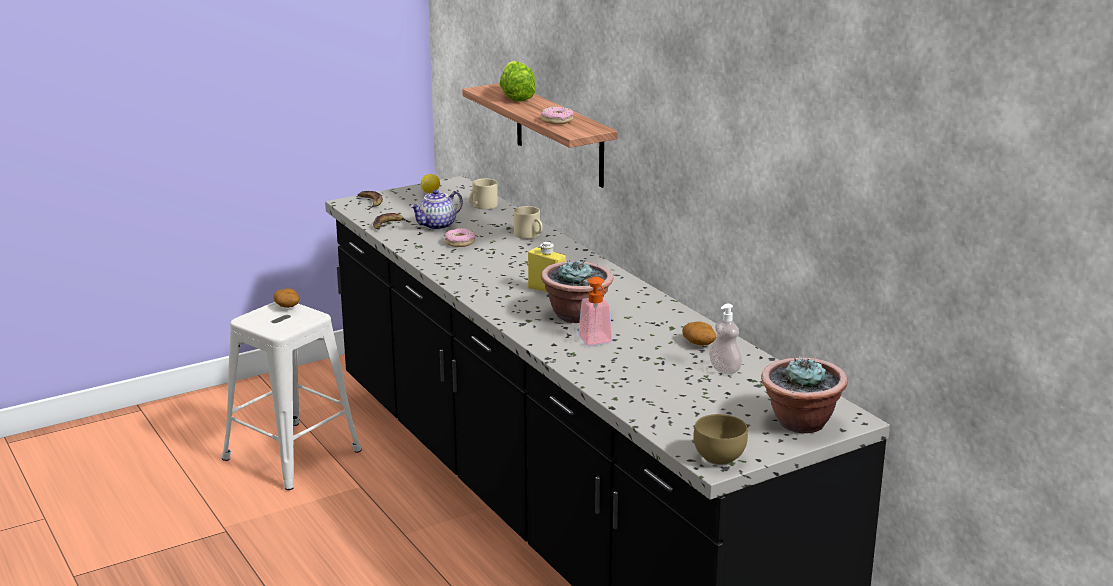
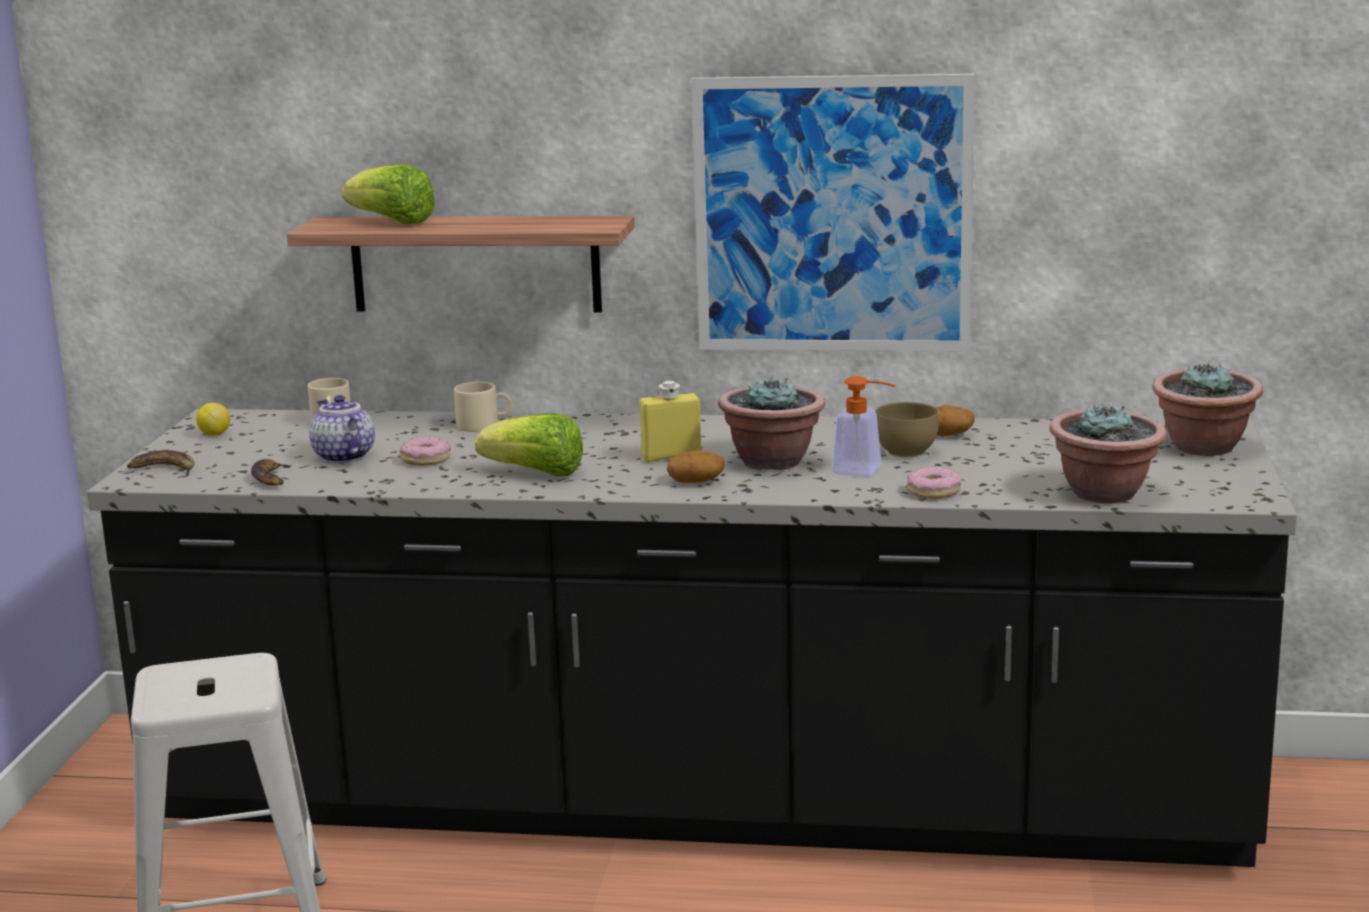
camera: 50 degrees left, 5 degrees down
potato [274,288,299,308] -> potato moved to [667,450,725,483]
teapot [410,190,463,230] -> teapot turned 150 degrees clockwise [309,395,375,463]
donut [541,107,574,124] -> donut moved to [907,466,961,499]
brown bowl [693,414,748,465] -> brown bowl moved to [876,402,939,457]
soap dispenser [709,304,742,374] -> none
none -> lettuce [475,413,583,476]
none -> picture [691,74,975,352]
none -> potted plant [1049,402,1167,503]

